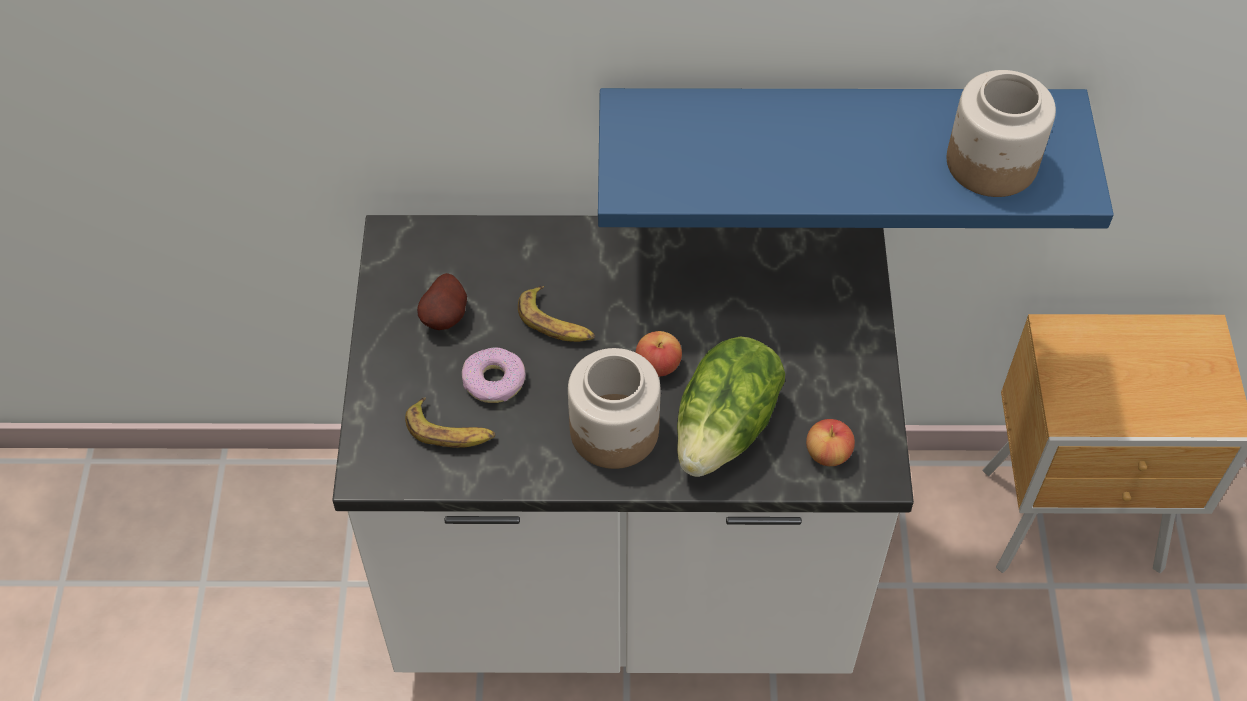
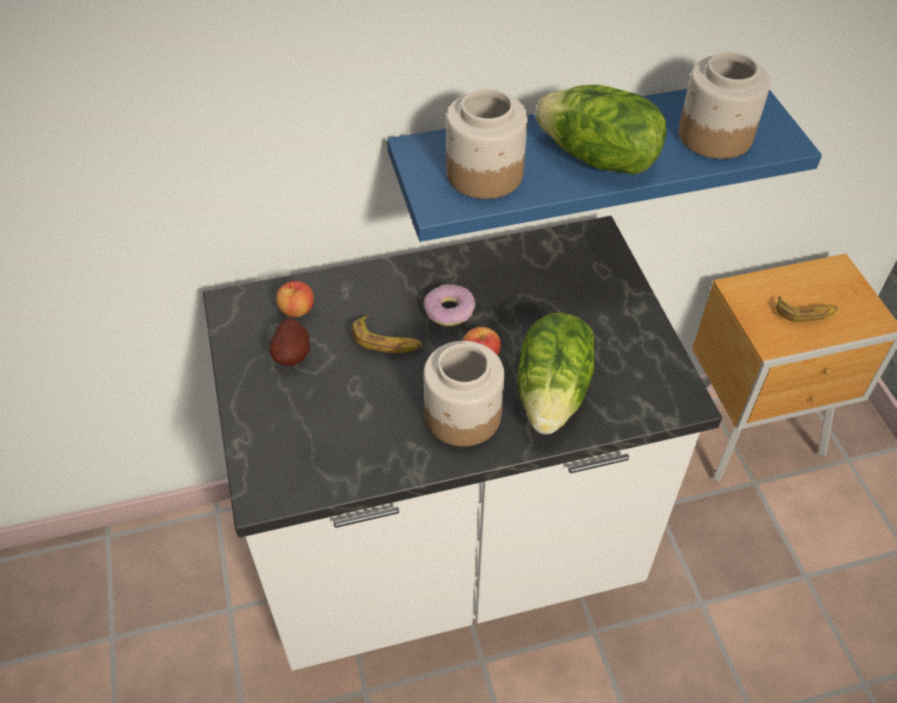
camera: 15 degrees left, 5 degrees down
banana [405,397,495,448] -> banana moved to [776,296,838,322]
donut [462,347,526,403] -> donut moved to [424,284,475,326]
apple [806,419,855,466] -> apple moved to [276,281,314,317]
none -> jar [446,89,528,199]
none -> lettuce [535,85,666,175]

